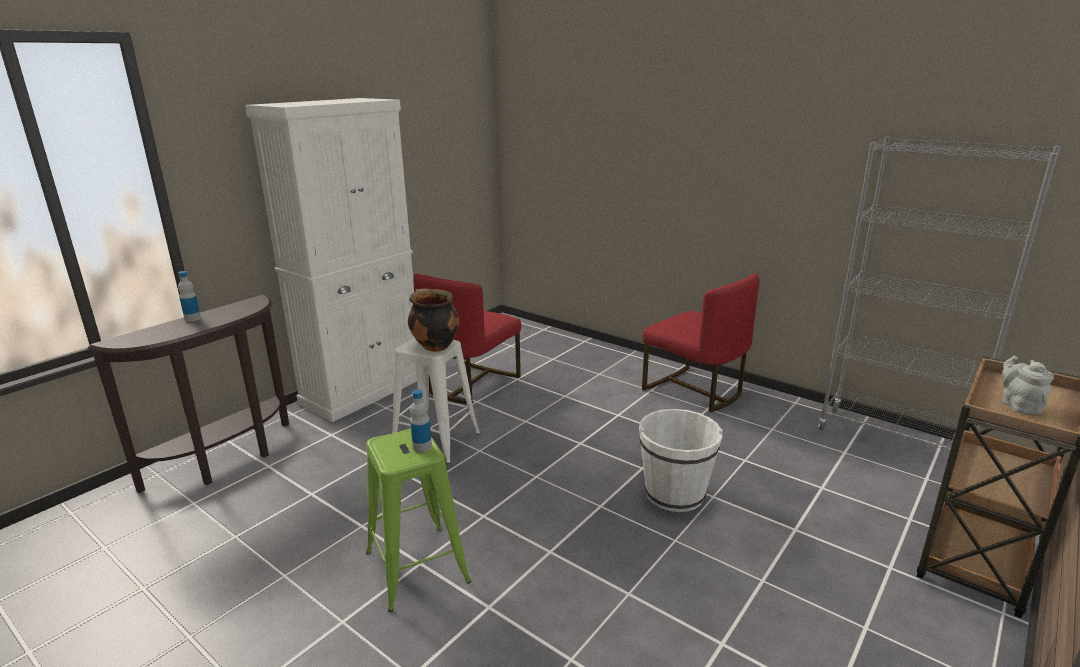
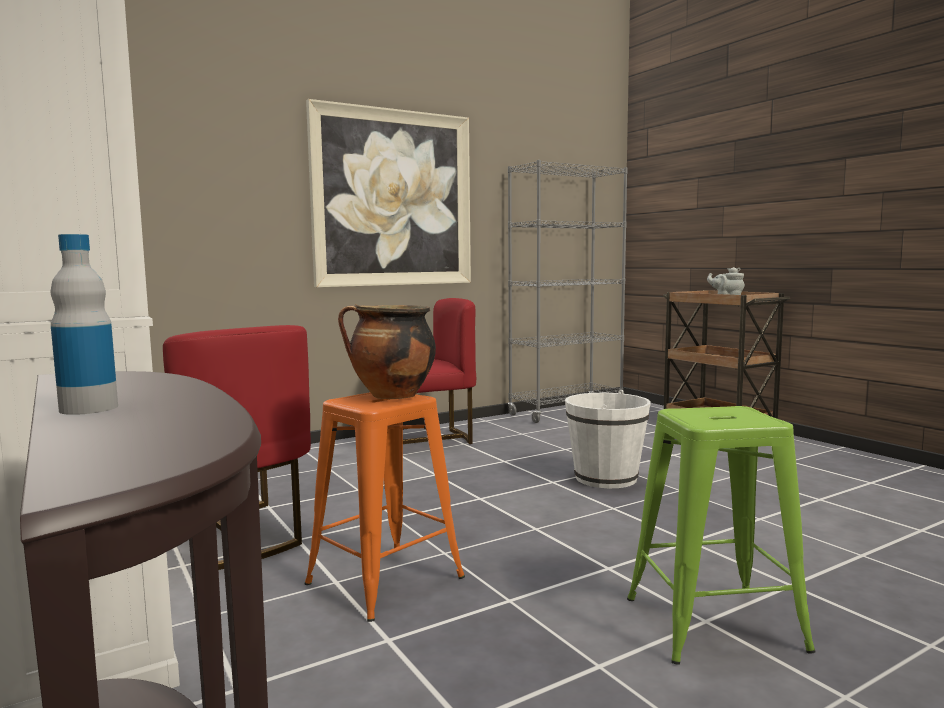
camera: 70 degrees left, 15 degrees down
white stool [392,337,480,464] -> orange stool [304,392,465,622]
bottle [410,389,432,452] -> none
none -> picture [306,99,471,287]

